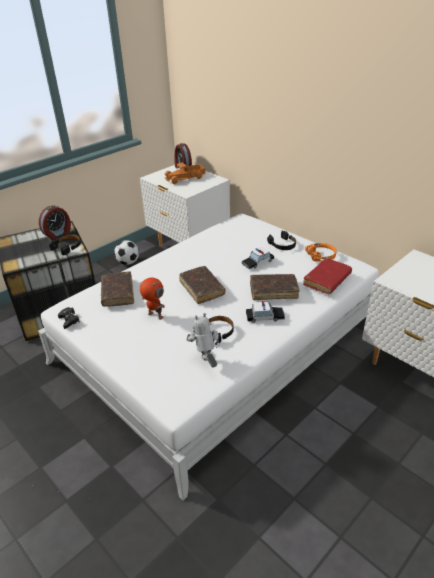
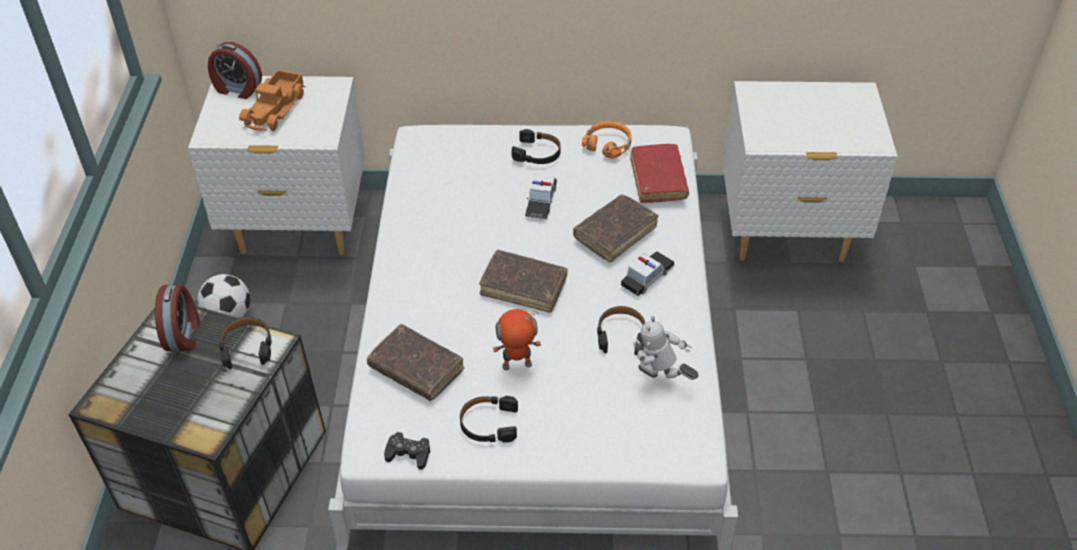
camera: 45 degrees left, 10 degrees up
none -> black headphones [460,396,518,443]

